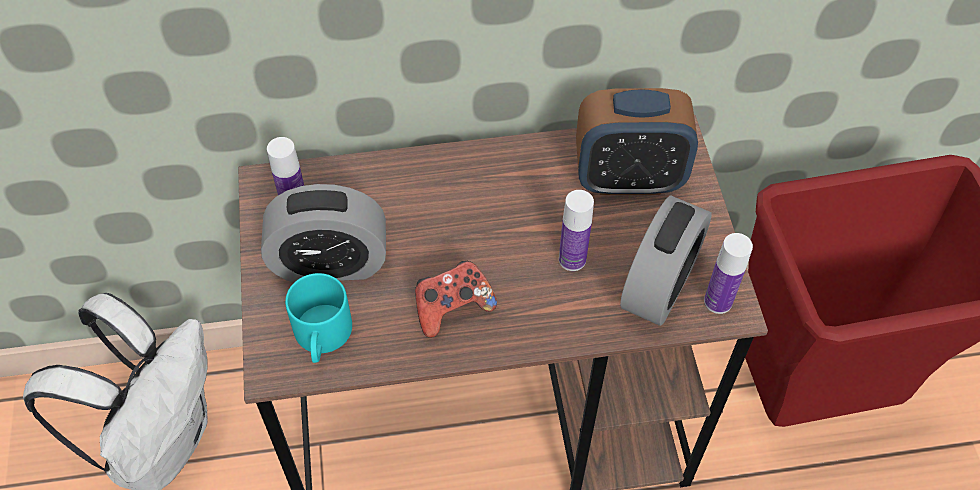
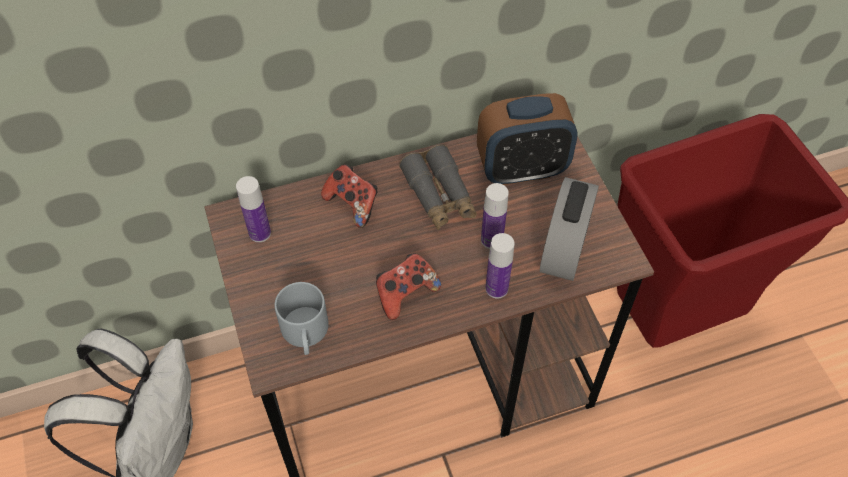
camera: 10 degrees left, 0 degrees up
alarm clock [261,184,386,283] -> none
turquoise mug [285,273,352,363] -> grey mug [275,282,329,355]
bottle [704,233,753,314] -> bottle moved to [485,233,515,299]
none -> game controller [321,164,378,228]
none -> grey binoculars [399,144,477,230]

